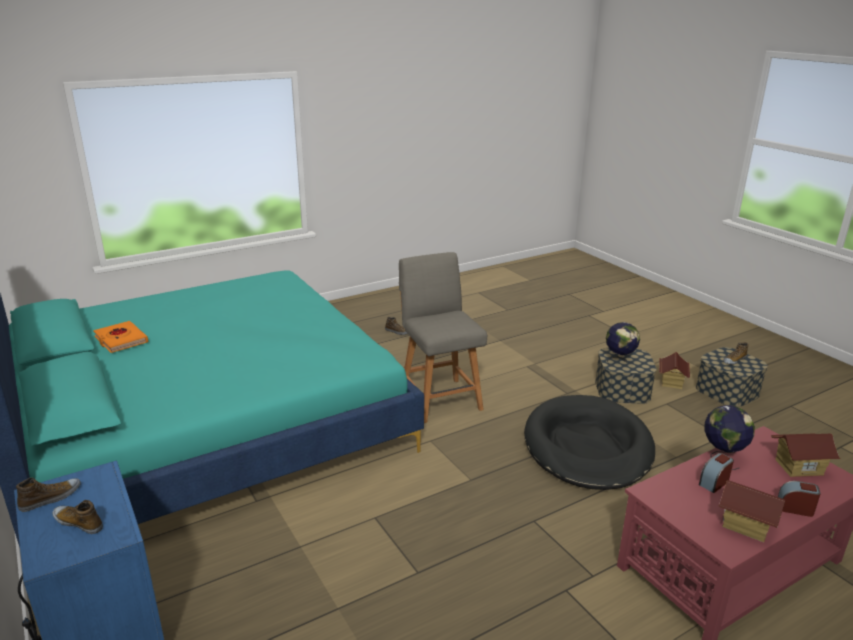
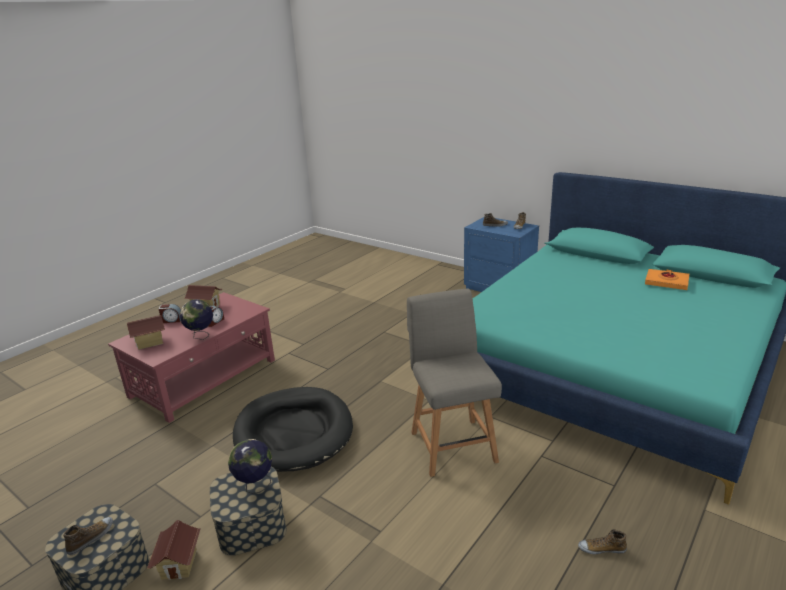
camera: 160 degrees right, 0 degrees up
grey chair [399,252,487,423] -> grey chair turned 150 degrees counterclockwise [407,289,502,477]

